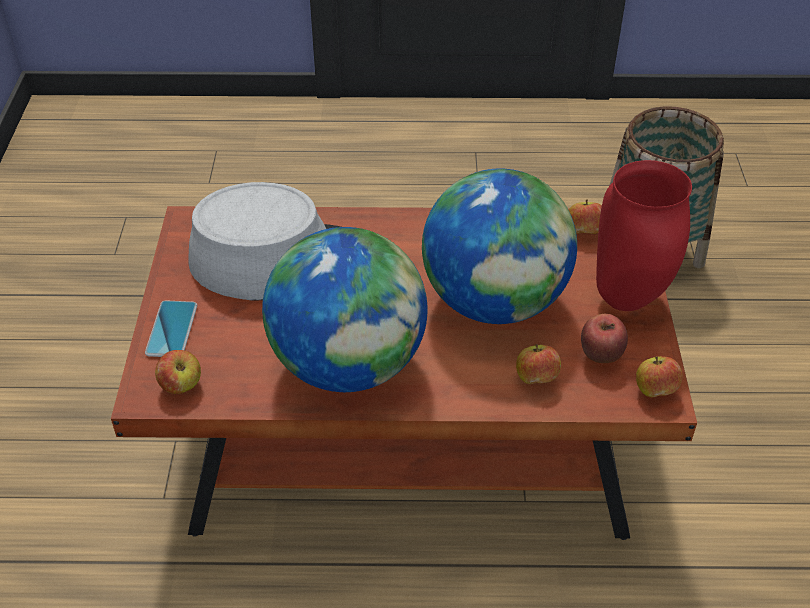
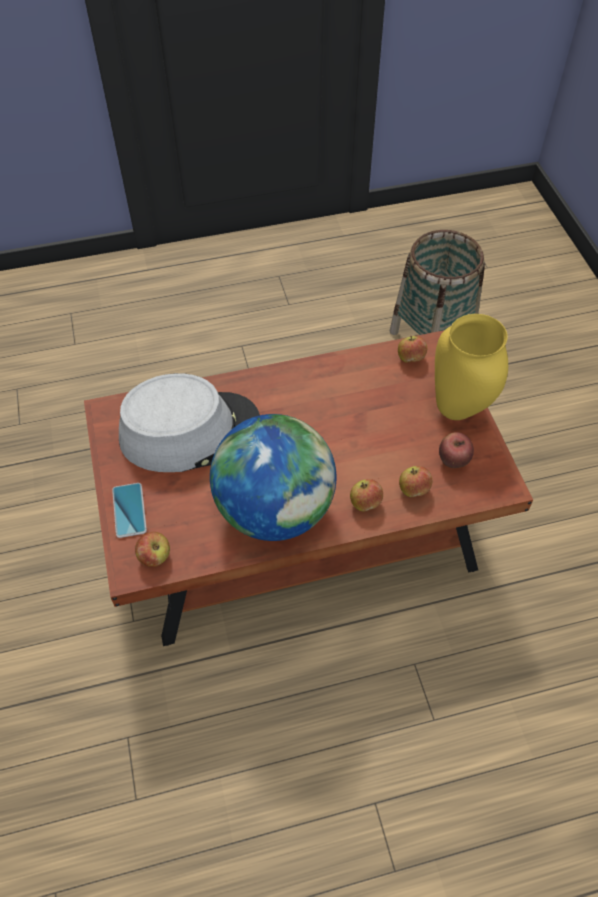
camera: 15 degrees left, 10 degrees up
globe [422,169,577,324] -> none
red vase [596,160,692,311] -> yellow vase [435,314,508,420]
apple [636,356,682,397] -> apple moved to [350,479,383,512]

